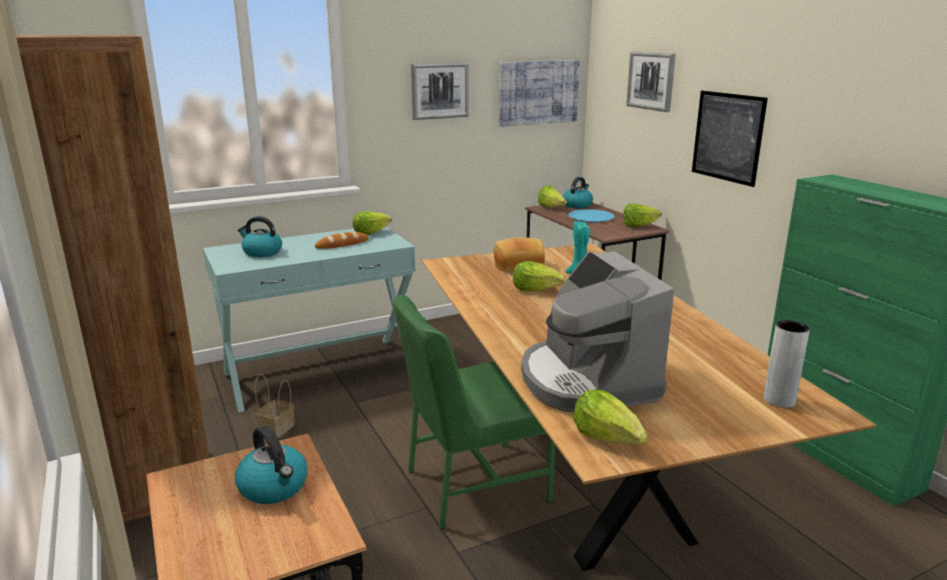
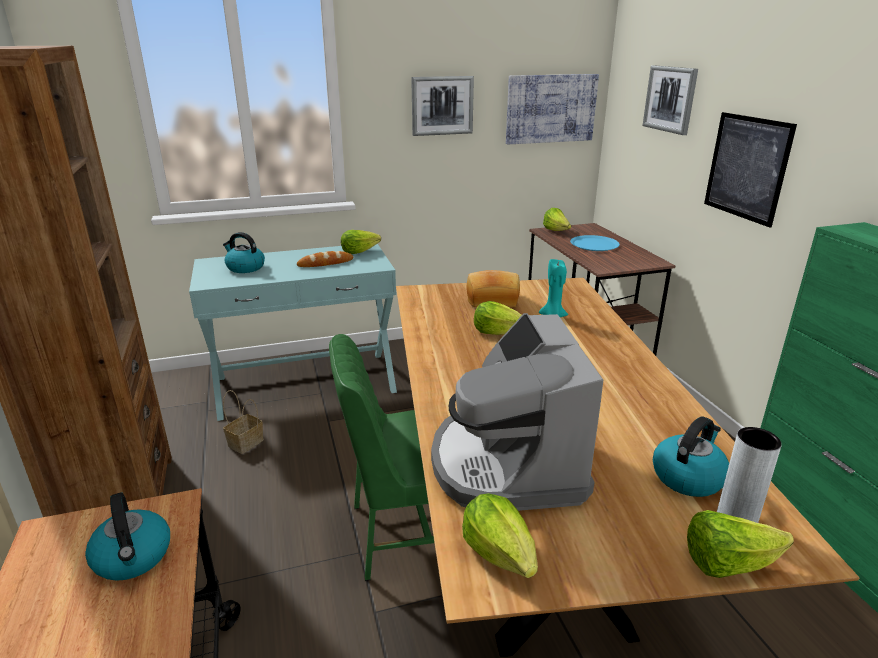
camera: 10 degrees right, 5 degrees up
kettle [563,177,593,208] -> kettle moved to [653,417,729,497]
lettuce [623,203,662,227] -> lettuce moved to [687,510,794,578]

